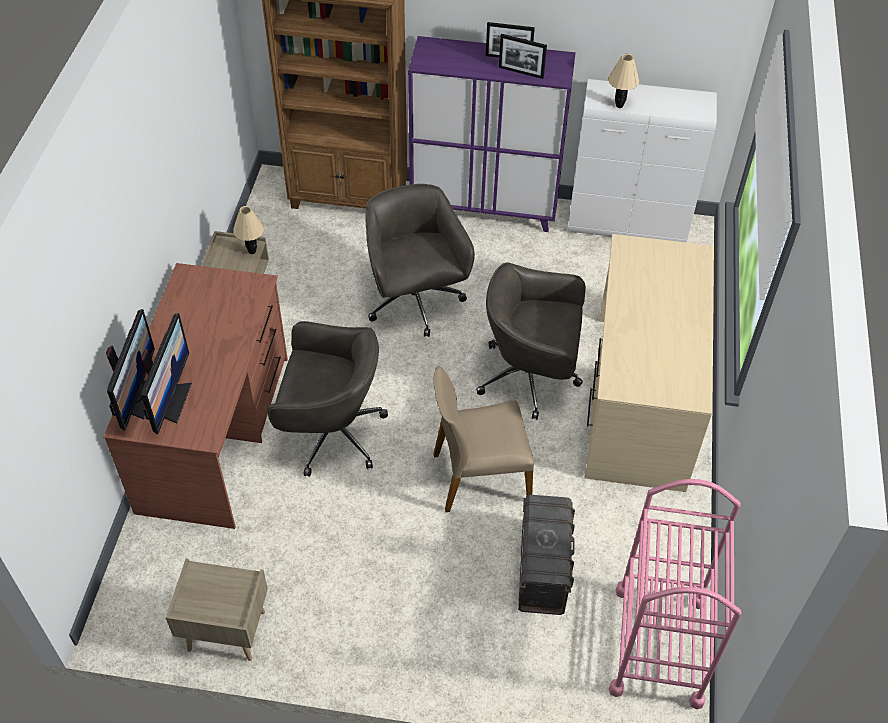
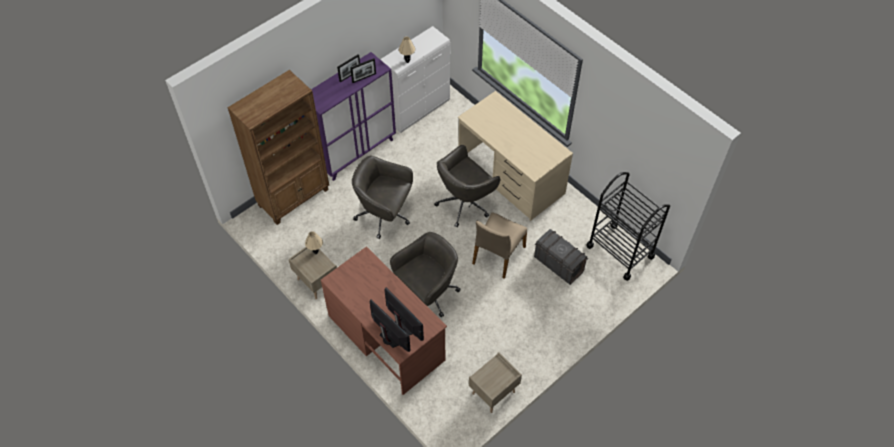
camera: 50 degrees left, 5 degrees up
pink cart [609,479,742,709] -> black cart [586,172,670,281]

